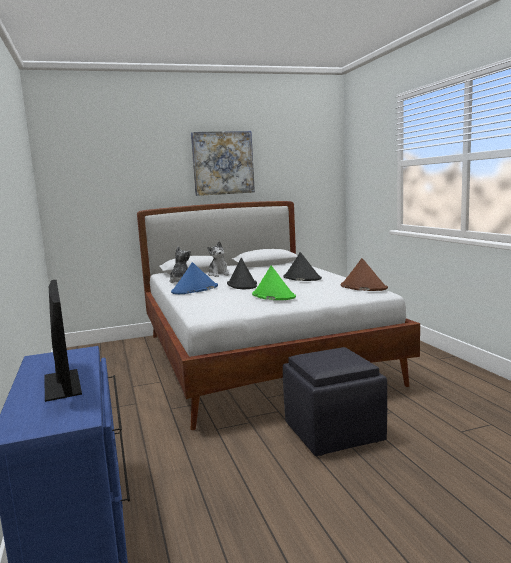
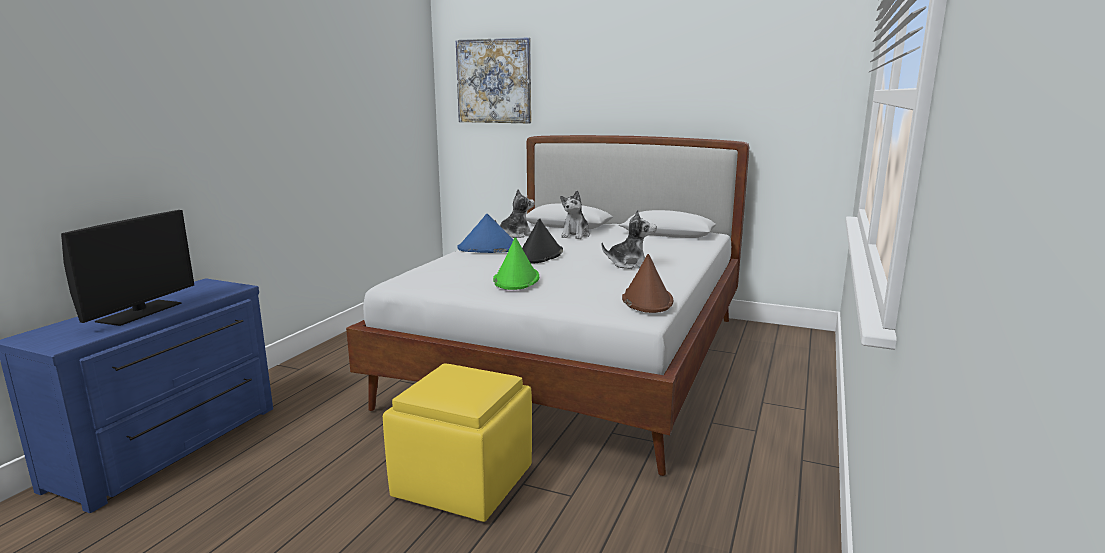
camera: 40 degrees right, 5 degrees up
picture [191,131,255,196] -> picture moved to [456,37,531,123]
black ottoman [283,347,387,456] -> yellow ottoman [383,364,532,522]
black hat [284,252,322,281] -> plush toy [601,209,657,269]

